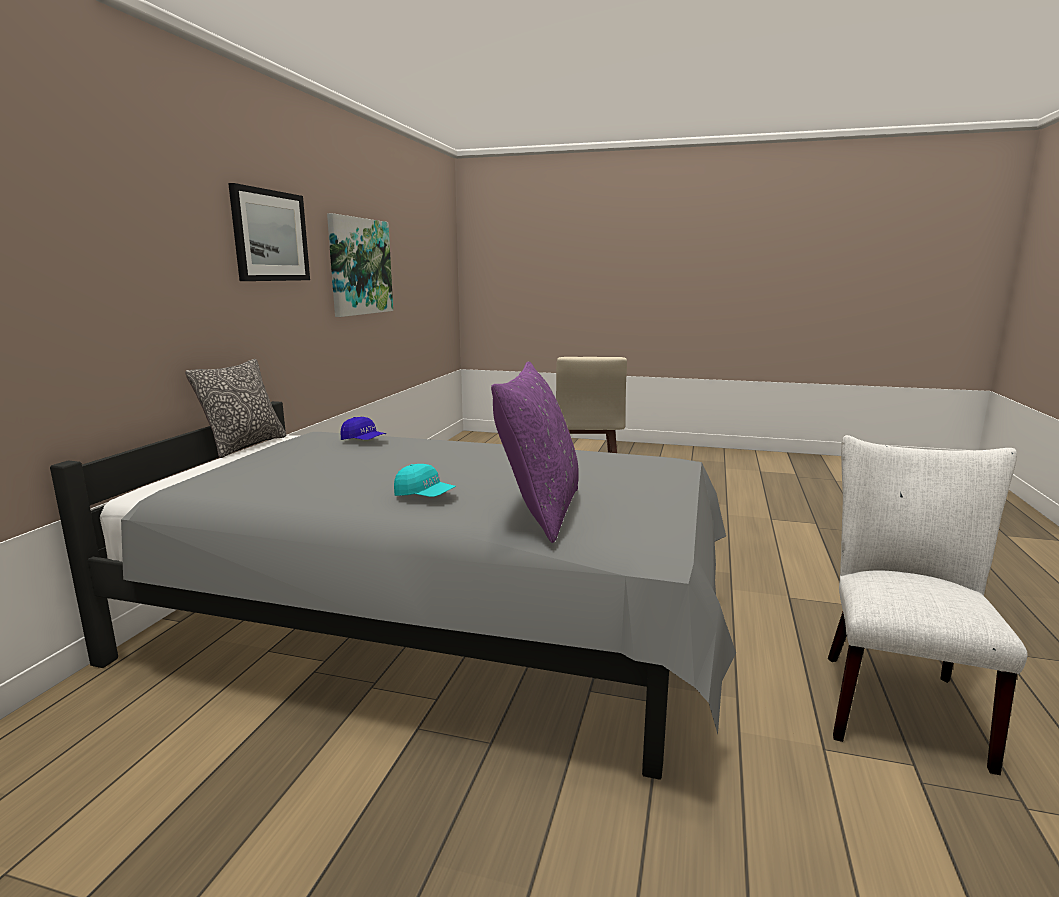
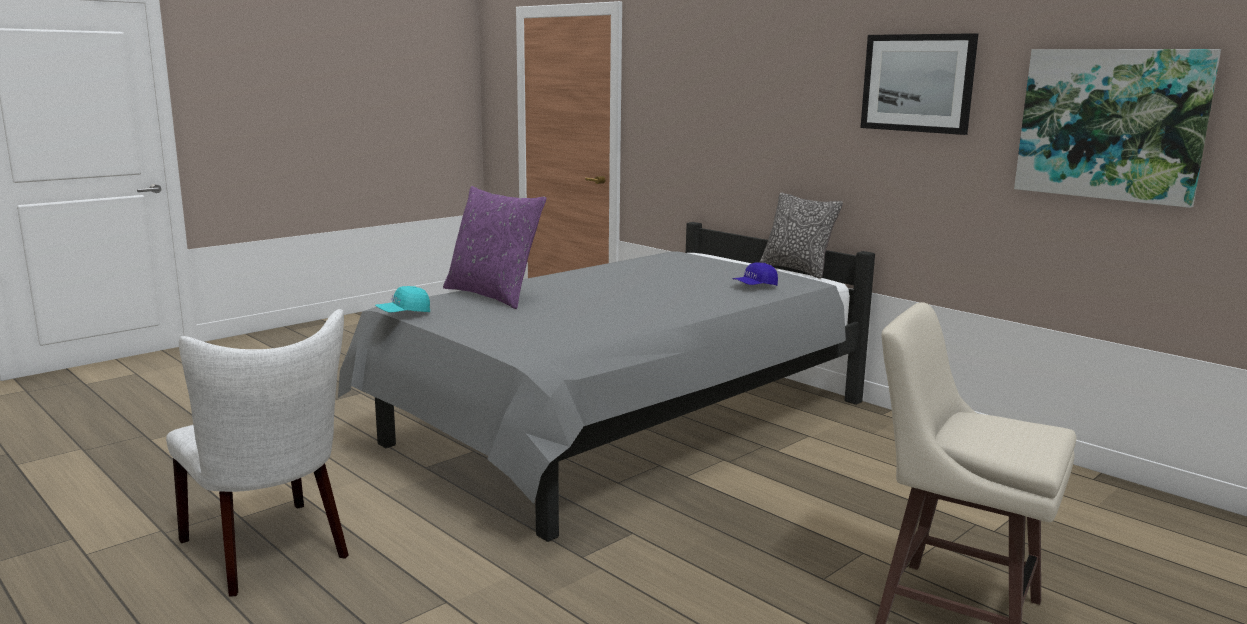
camera: 120 degrees right, 0 degrees up
turquoise cap [394,464,456,497] -> turquoise cap moved to [375,286,430,312]

